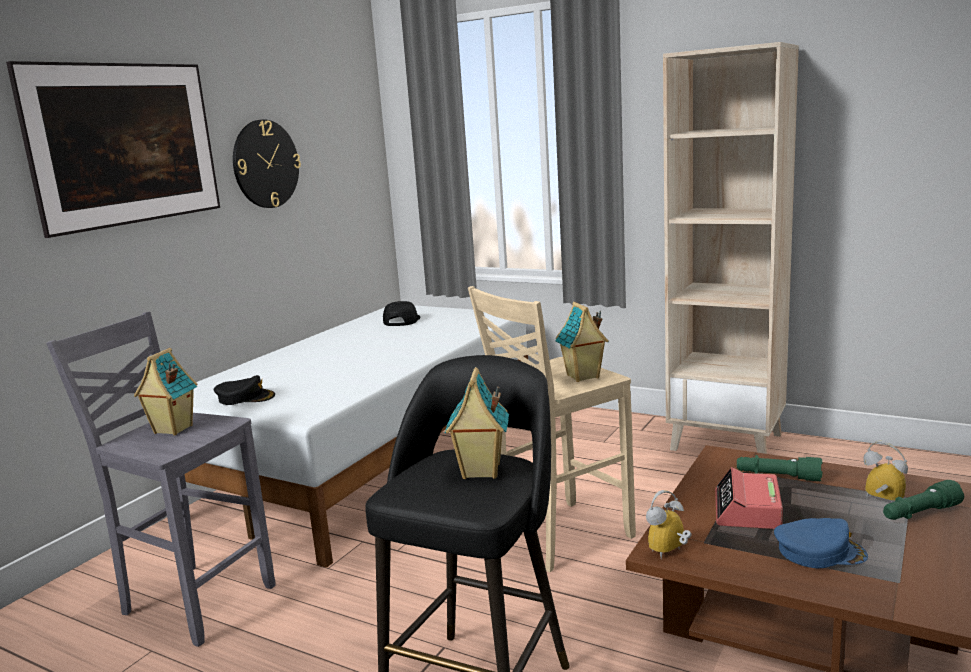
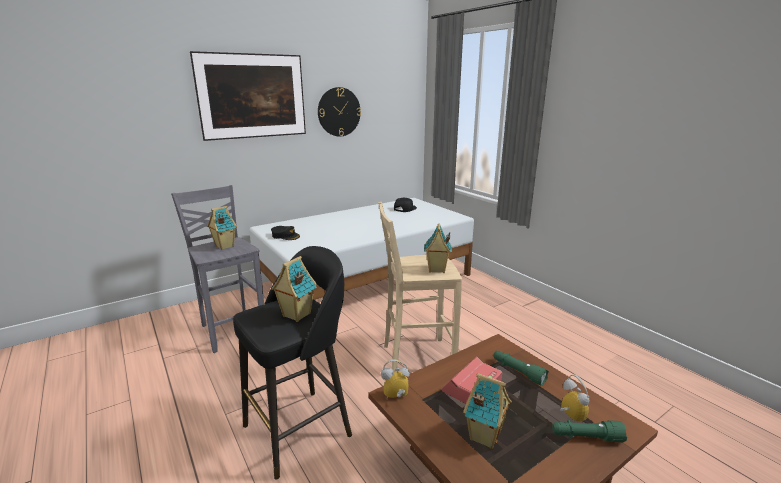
camera: 25 degrees right, 5 degrees up
beige bookcase [663,42,799,454] -> none
blue cap [774,518,868,568] -> toy house [463,373,512,449]

